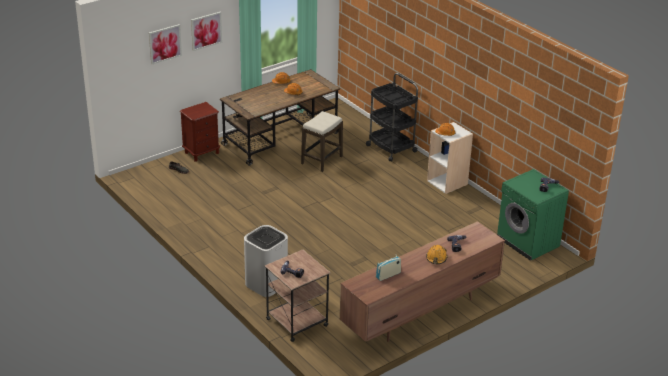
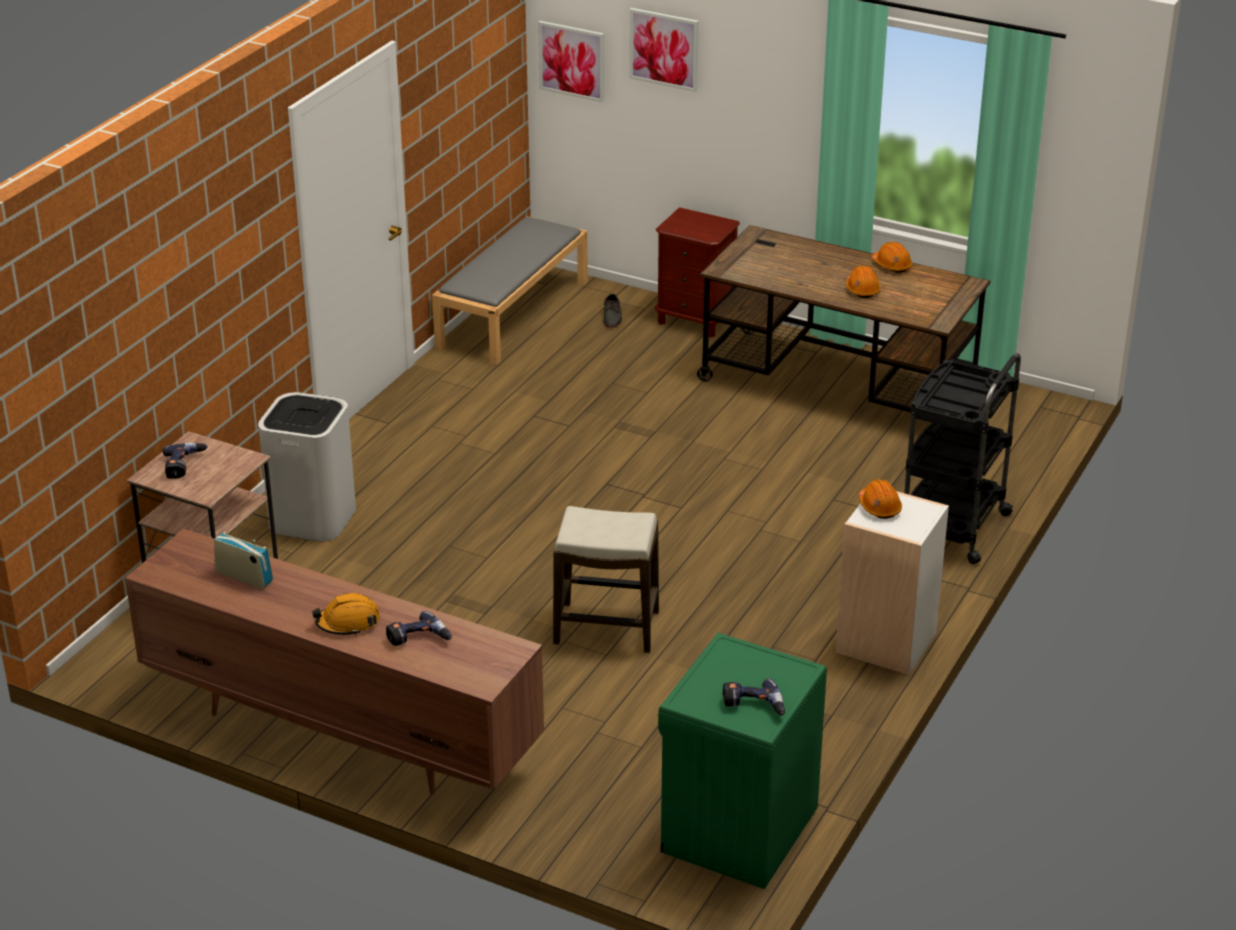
camera: 65 degrees right, 0 degrees up
picture [191,12,222,51] -> picture moved to [538,21,605,103]
stool [301,111,343,172] -> stool moved to [553,506,659,653]
none -> grey bench [432,216,588,365]

